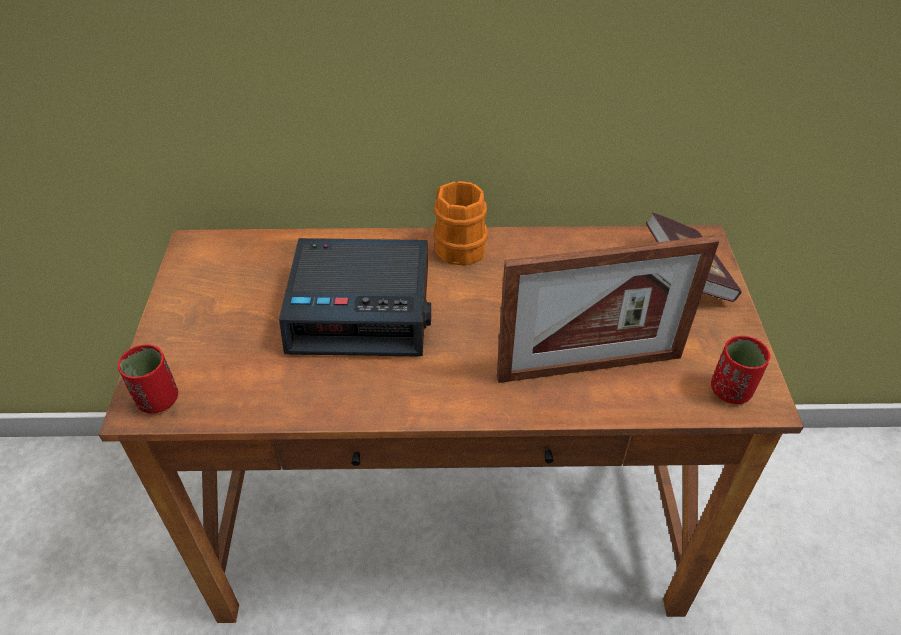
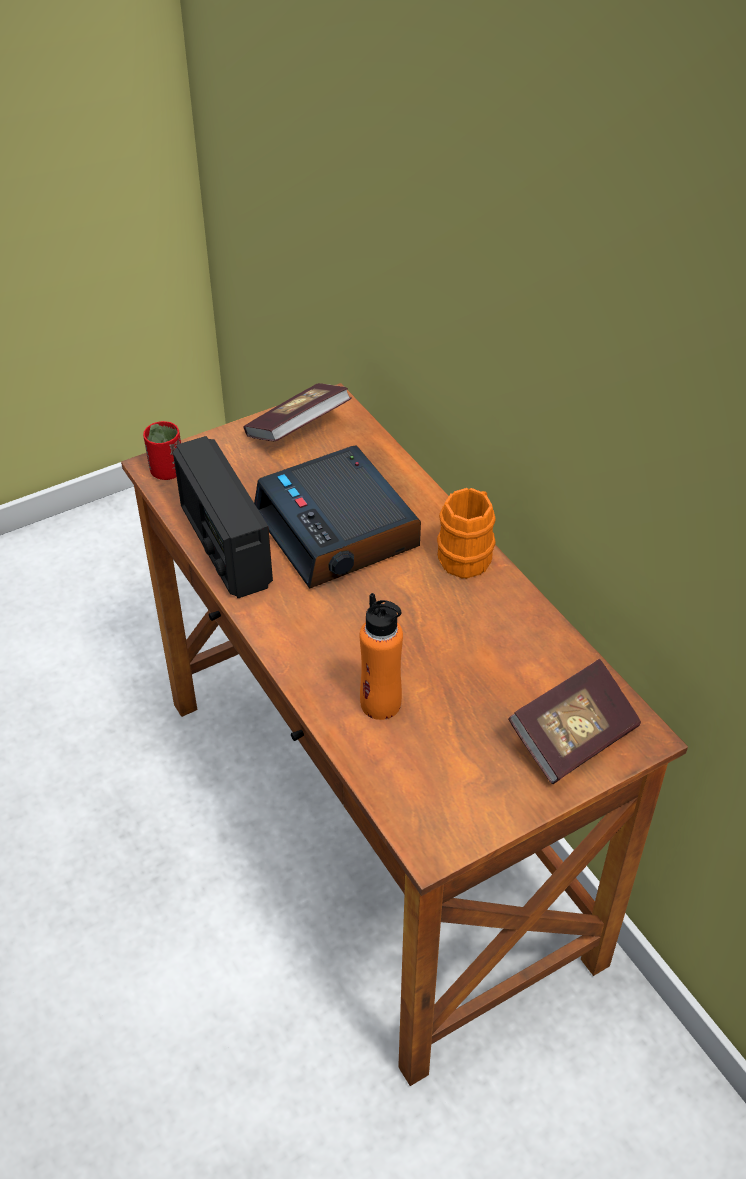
camera: 60 degrees right, 0 degrees up
picture frame [497,236,719,383] -> orange bottle [360,593,403,720]
red cup [711,336,771,404] -> none
none -> radio [173,436,273,598]
none -> book [244,383,352,441]

